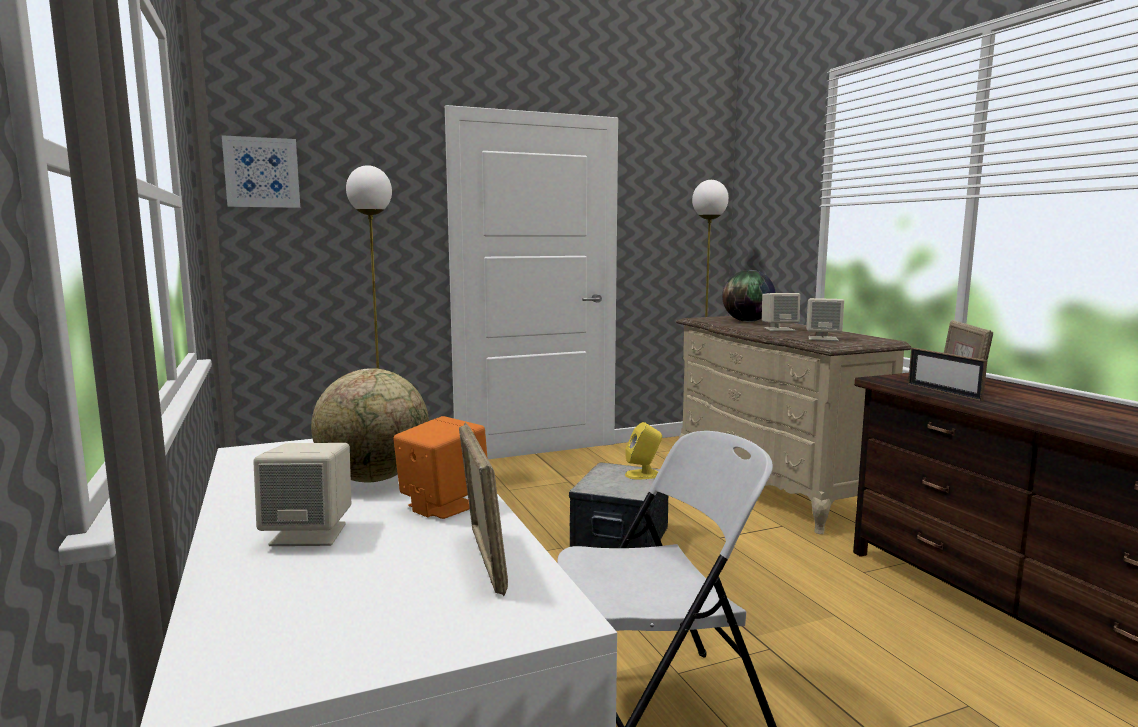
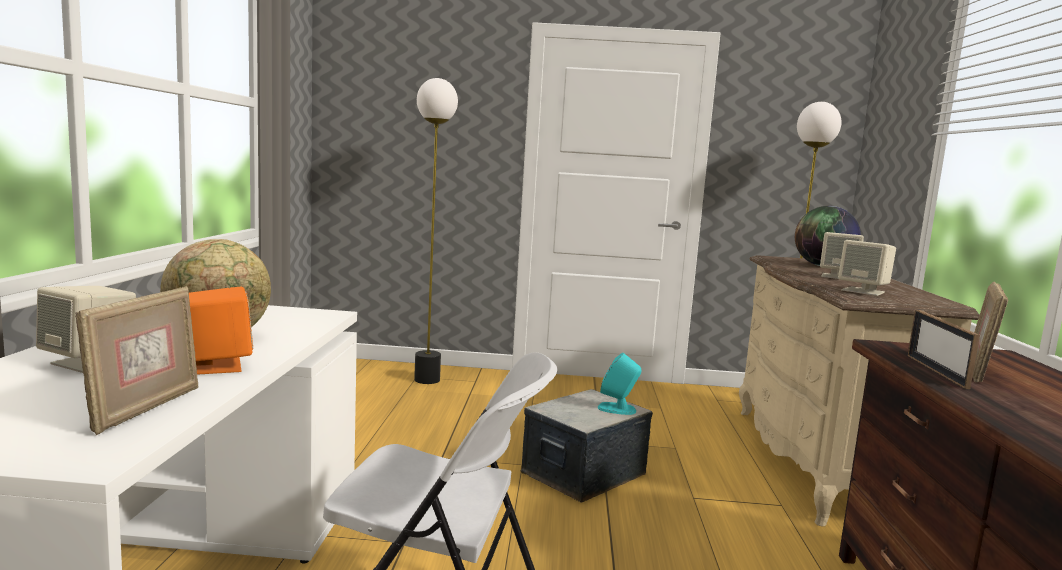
camera: 25 degrees right, 0 degrees up
picture [222,135,300,208] -> none
yellow speaker [625,422,662,479] -> turquoise speaker [598,353,641,415]

